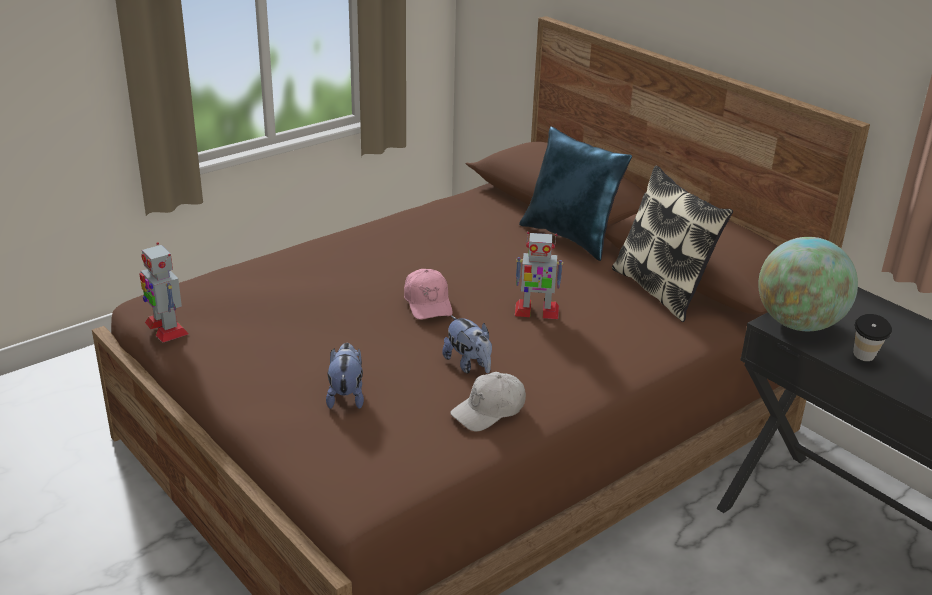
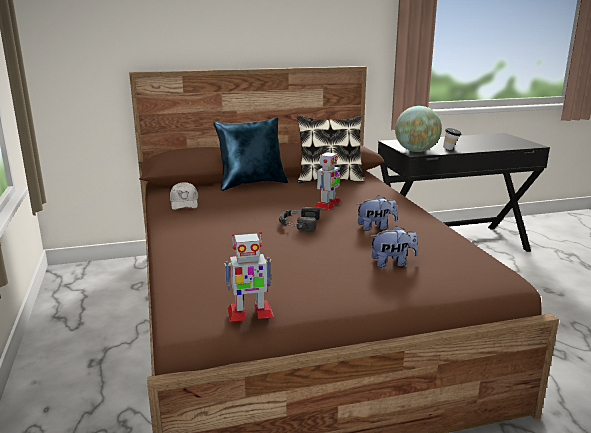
camera: 65 degrees left, 10 degrees down
plush toy [326,343,364,409] -> plush toy turned 150 degrees clockwise [370,226,418,267]
pink cap [404,269,453,320] -> black headphones [279,207,320,231]
white cap [450,372,526,432] -> white cap moved to [170,182,198,210]

